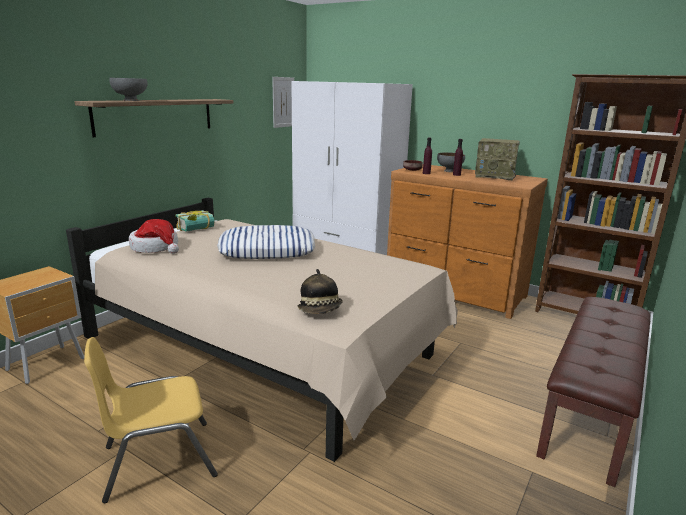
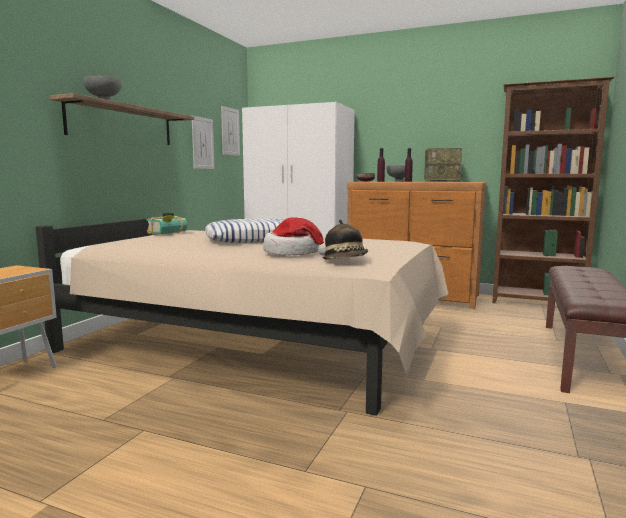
camera: 10 degrees left, 10 degrees down
yellow chair [84,337,218,503] -> none
hat [129,219,179,254] -> hat moved to [263,217,326,256]
none -> picture [192,116,214,169]

